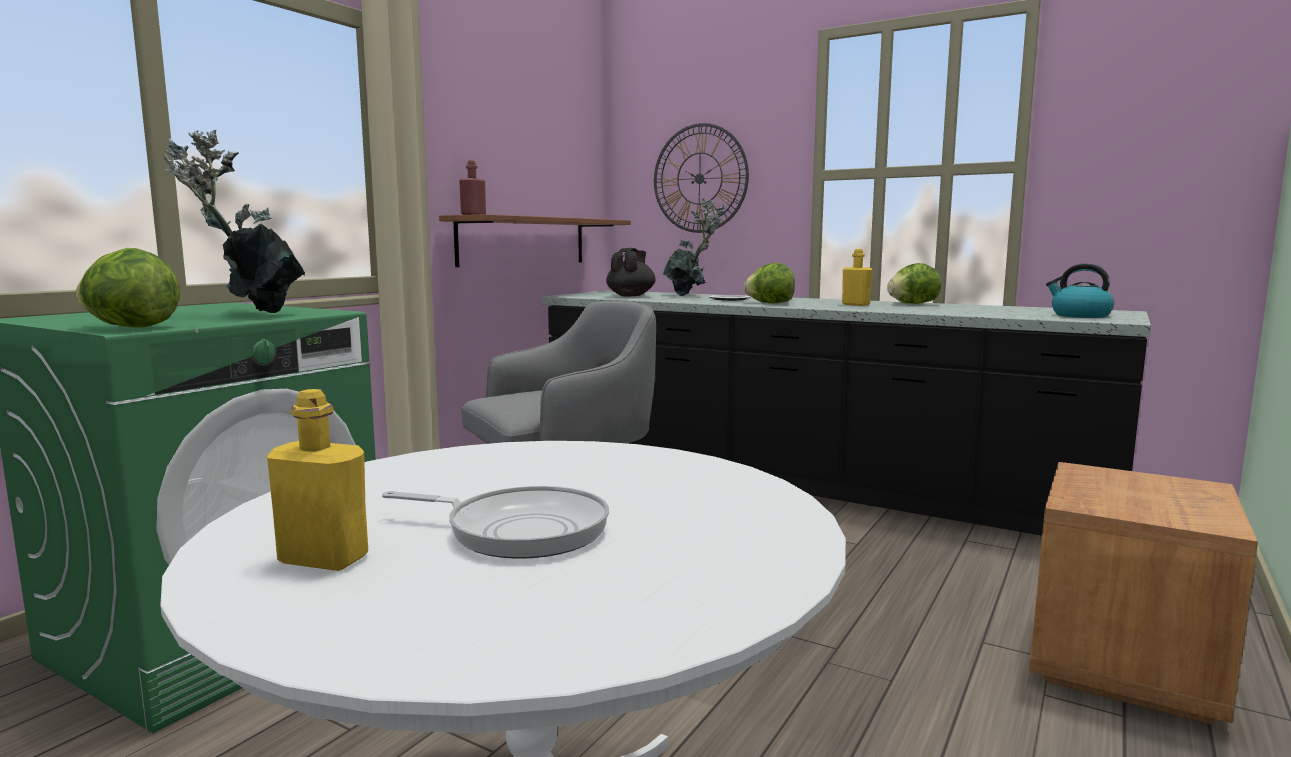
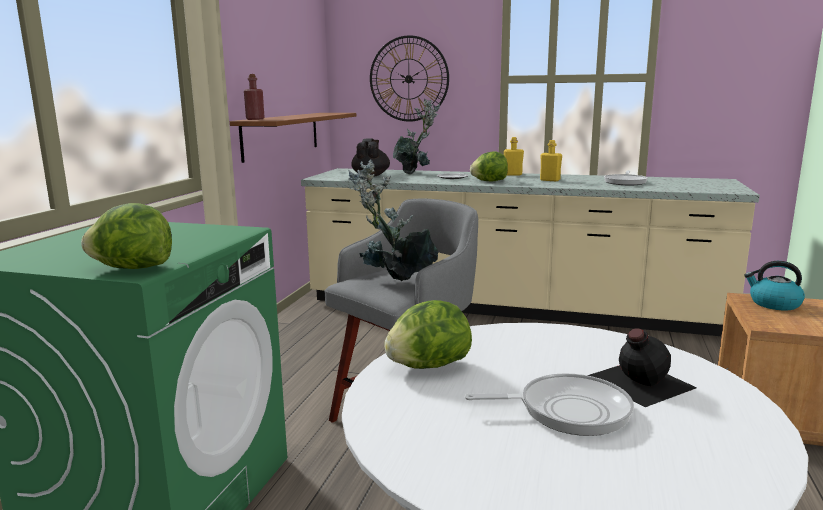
camera: 15 degrees left, 5 degrees up
potted plant [164,130,305,313] -> potted plant moved to [348,160,438,281]
yellow bottle [267,389,368,571] -> yellow bottle moved to [504,137,524,176]
black counter [542,290,1151,536] -> beige counter [301,168,760,336]
lettuce [887,263,941,304] -> lettuce moved to [384,300,472,369]
kettle [1046,264,1114,318] -> kettle moved to [744,261,805,311]
none -> black bottle [587,328,697,407]
none -> frying pan [604,170,648,185]

